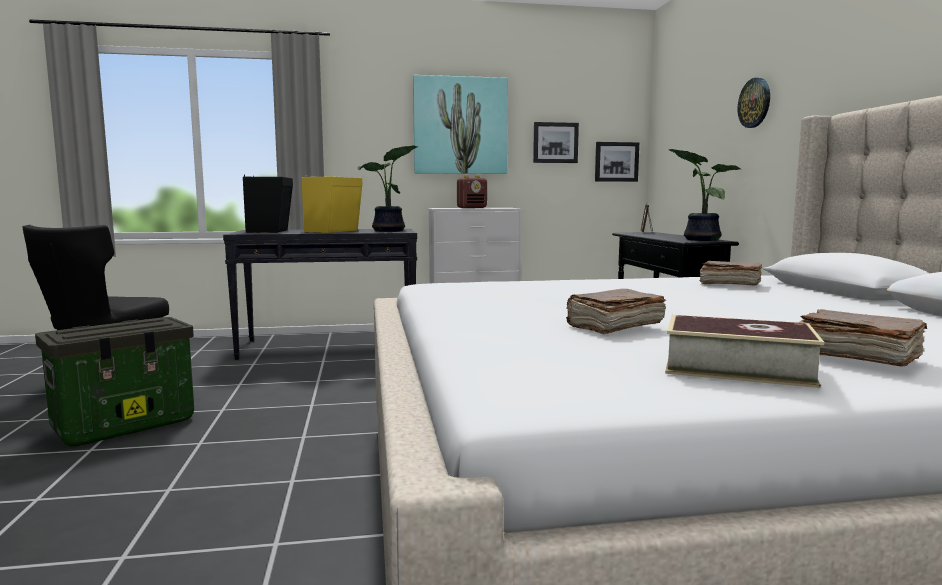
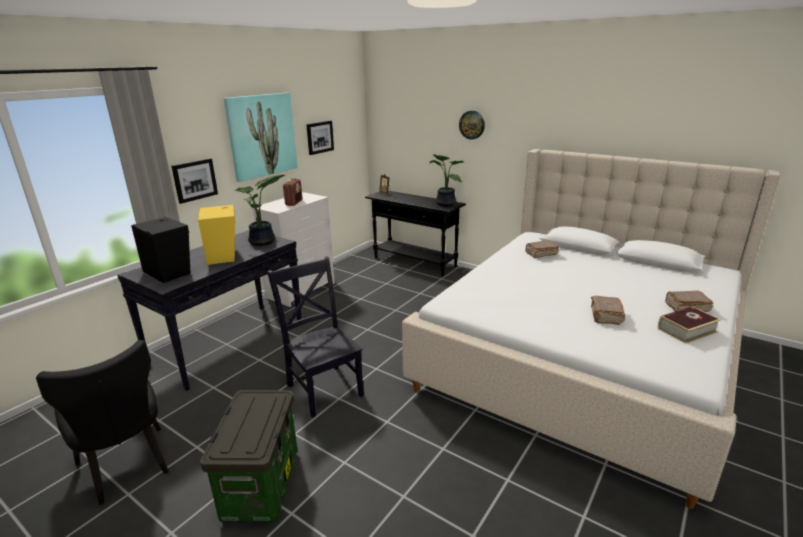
camera: 45 degrees left, 15 degrees up
picture [595,142,639,182] -> picture moved to [172,158,218,204]
none -> black chair [267,256,364,418]

